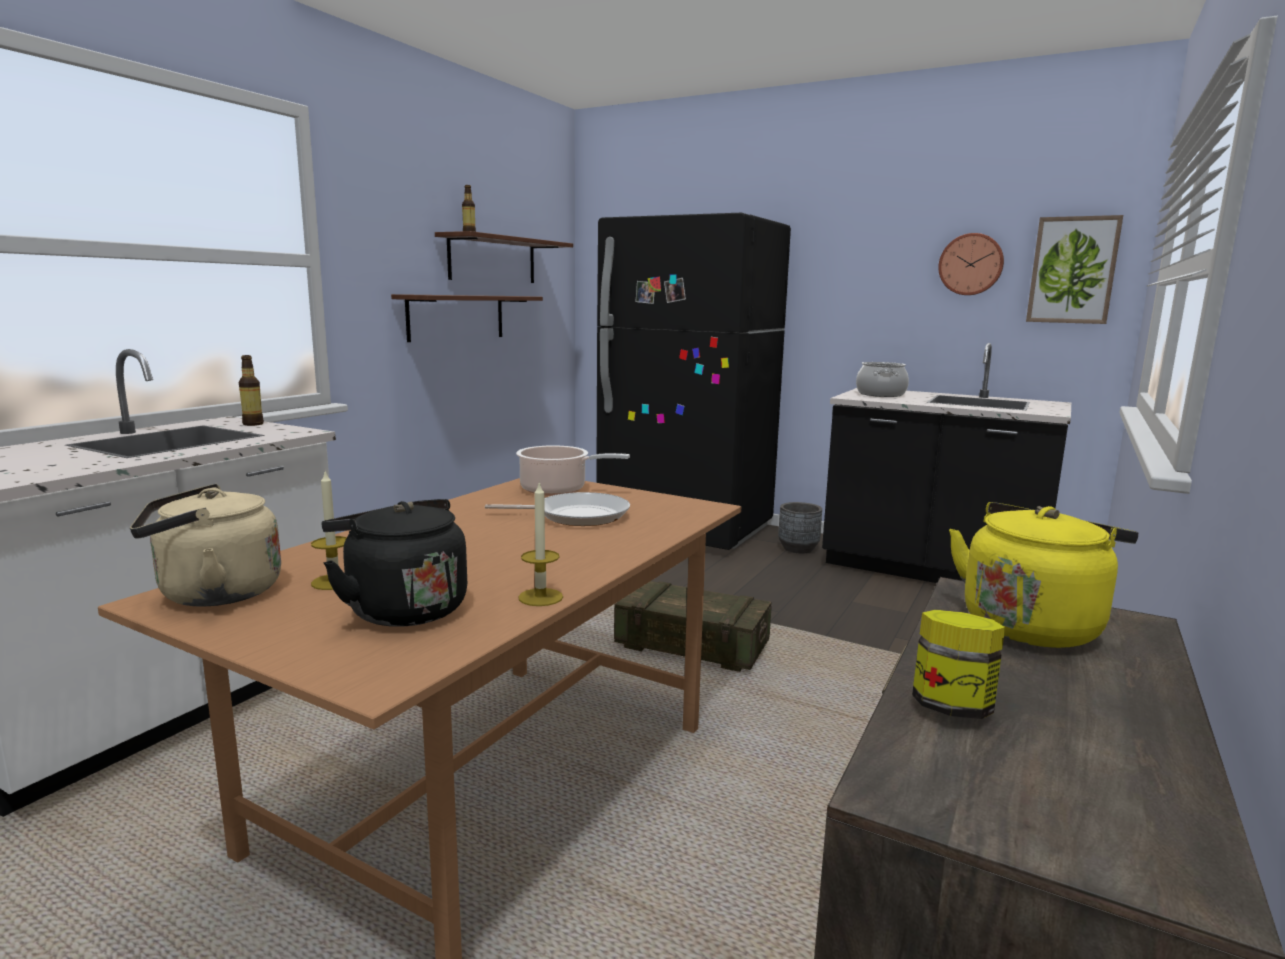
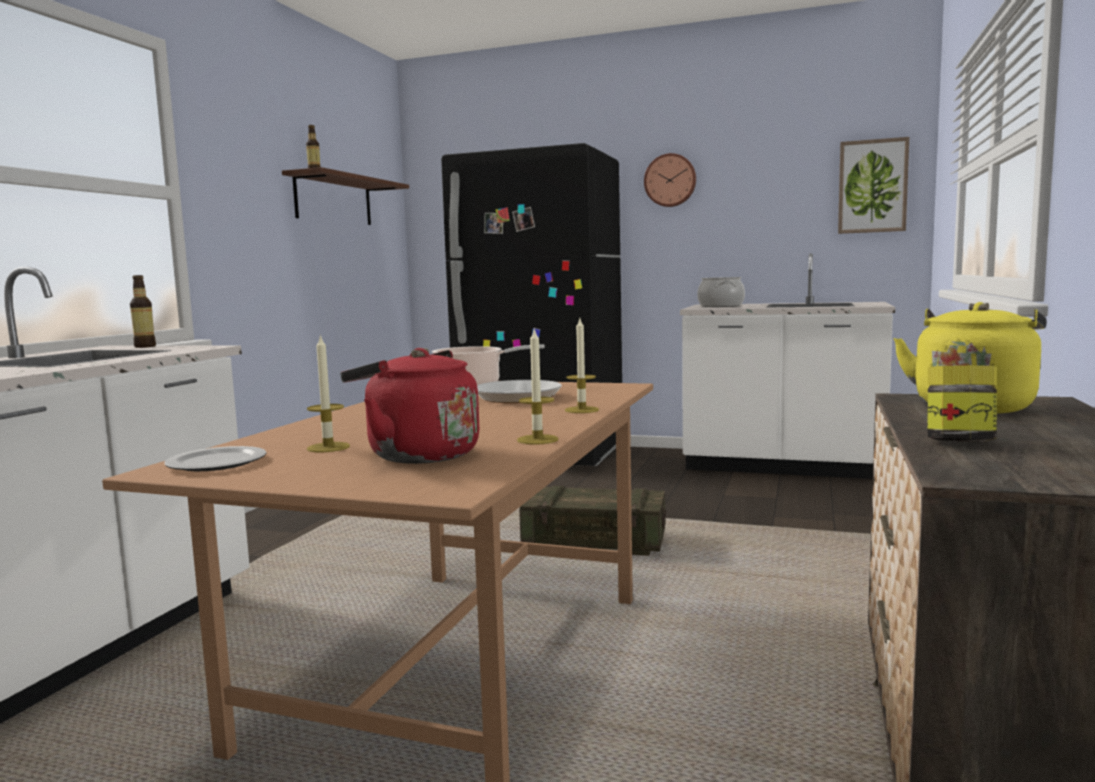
camera: 10 degrees left, 5 degrees down
beige kettle [130,484,281,607] -> plate [164,446,266,471]
black kettle [322,499,467,627] -> red kettle [340,348,480,464]
shelf [391,294,543,342] -> none
grey planter [778,502,822,553] -> none
black counter [822,343,1071,583] -> white counter [680,253,895,479]
wall clock [938,233,1004,295] -> wall clock moved to [644,153,696,207]
none -> candle [565,319,599,413]

